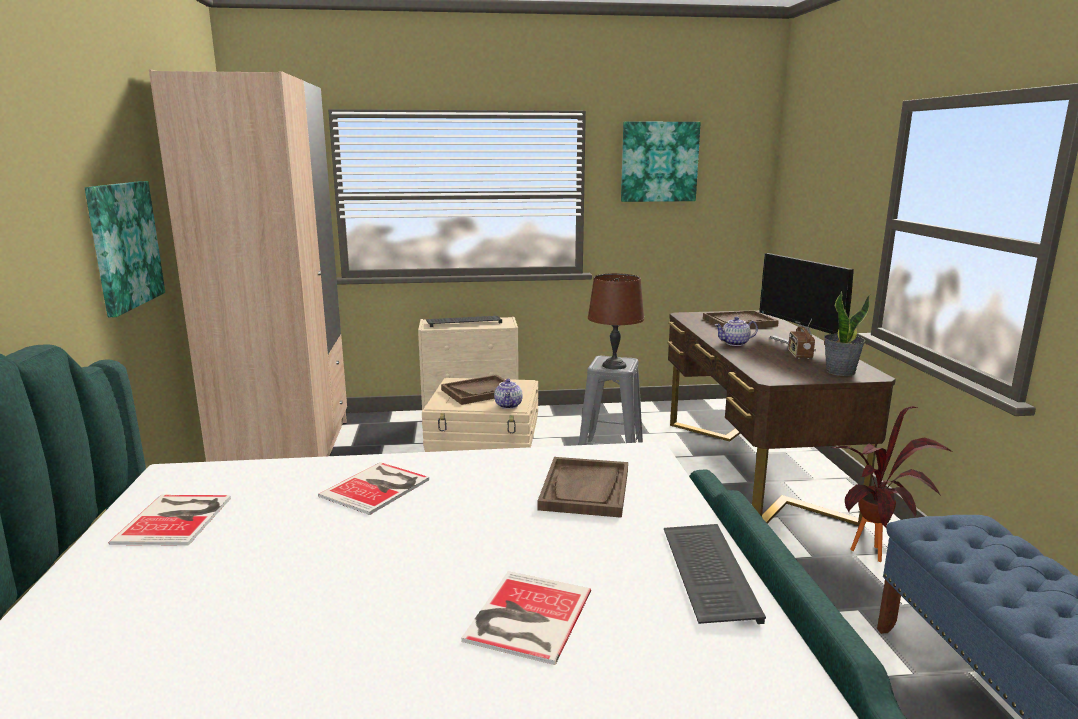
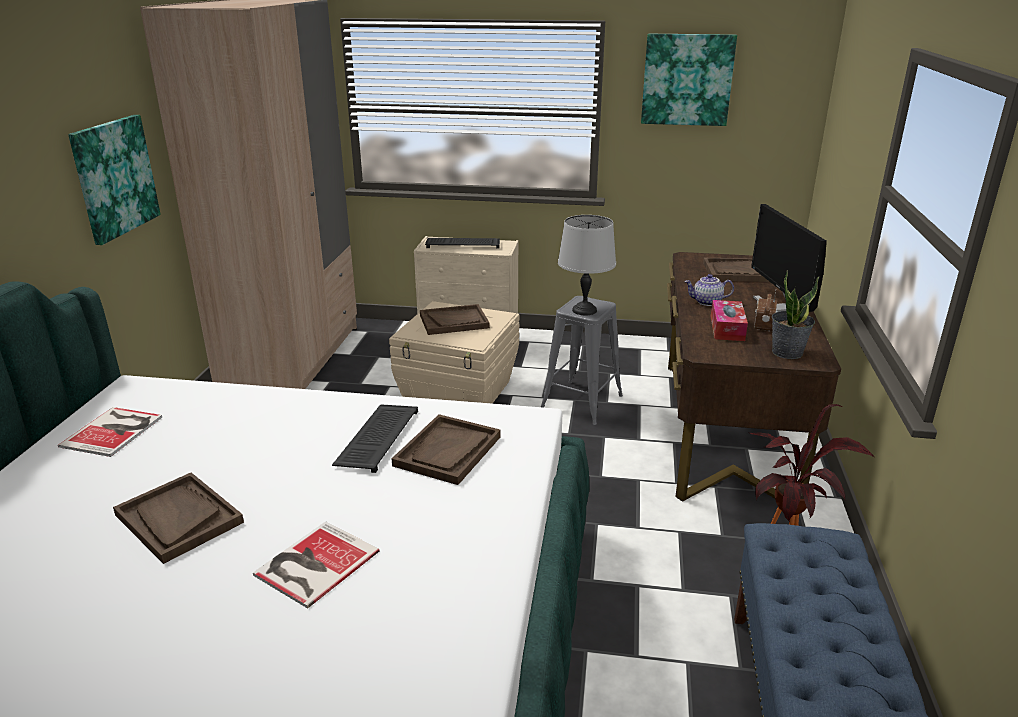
camera: 15 degrees right, 10 degrees up
book [318,462,429,515] -> none
teapot [494,379,523,409] -> none
brown table lamp [588,273,644,369] -> grey table lamp [558,215,616,315]
keyboard [664,524,766,624] -> keyboard moved to [332,404,418,473]
none -> brown tray [113,473,244,564]
none -> tissue box [711,300,748,341]

